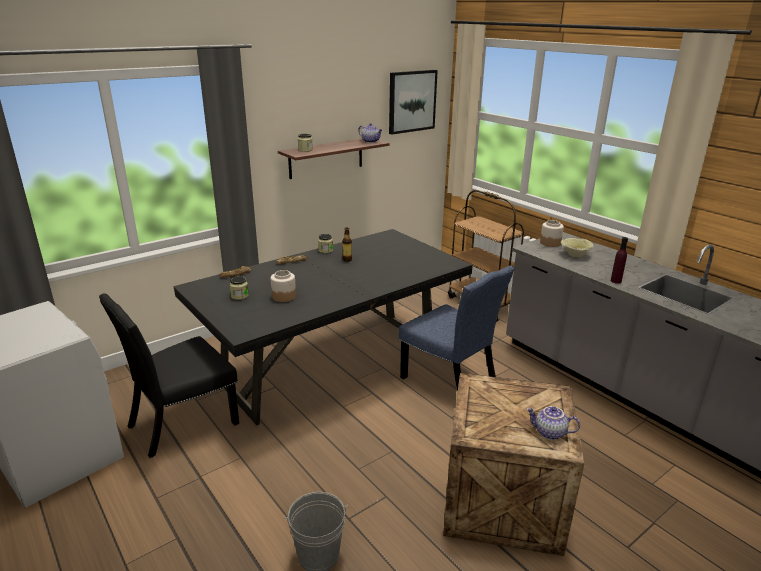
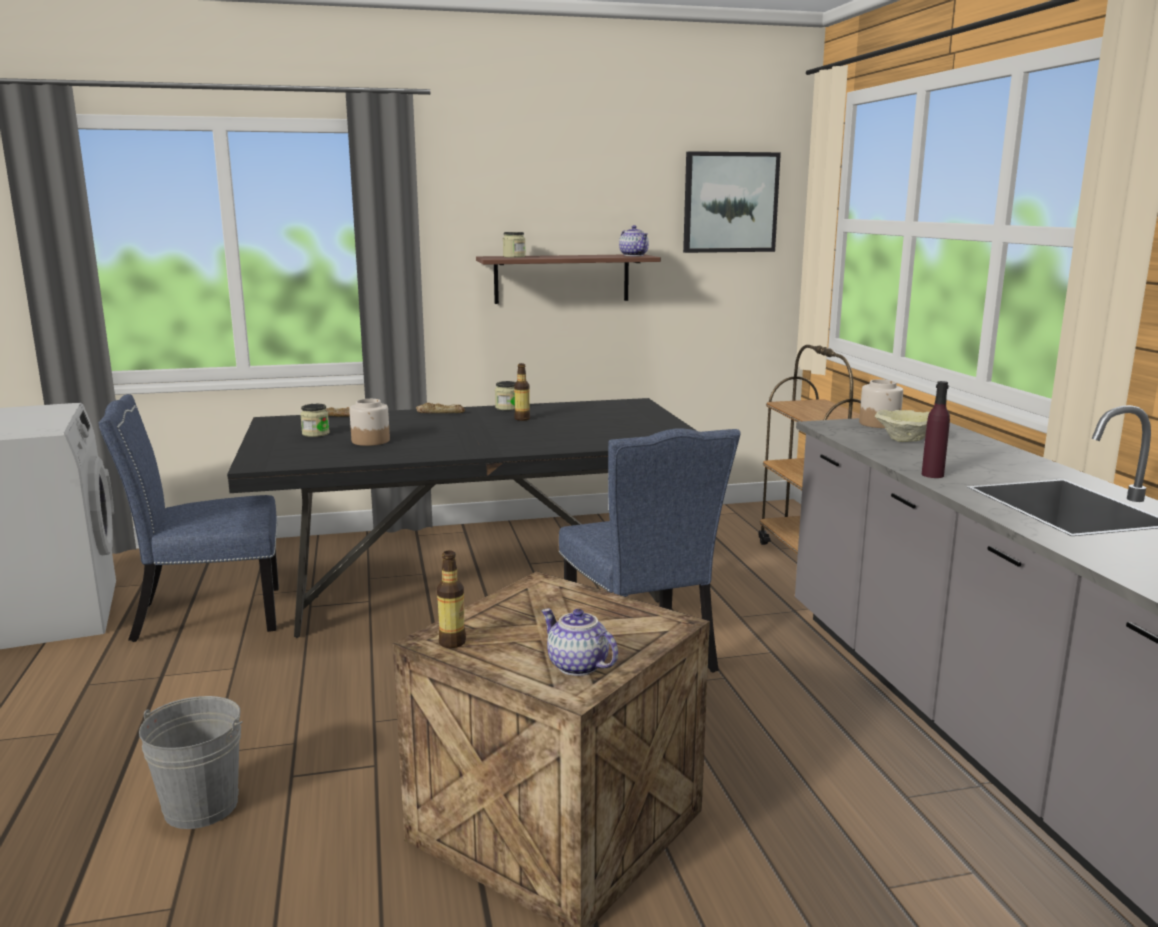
camera: 25 degrees right, 10 degrees down
black chair [99,293,239,458] -> blue chair [99,394,279,642]
none -> bottle [437,550,466,648]

